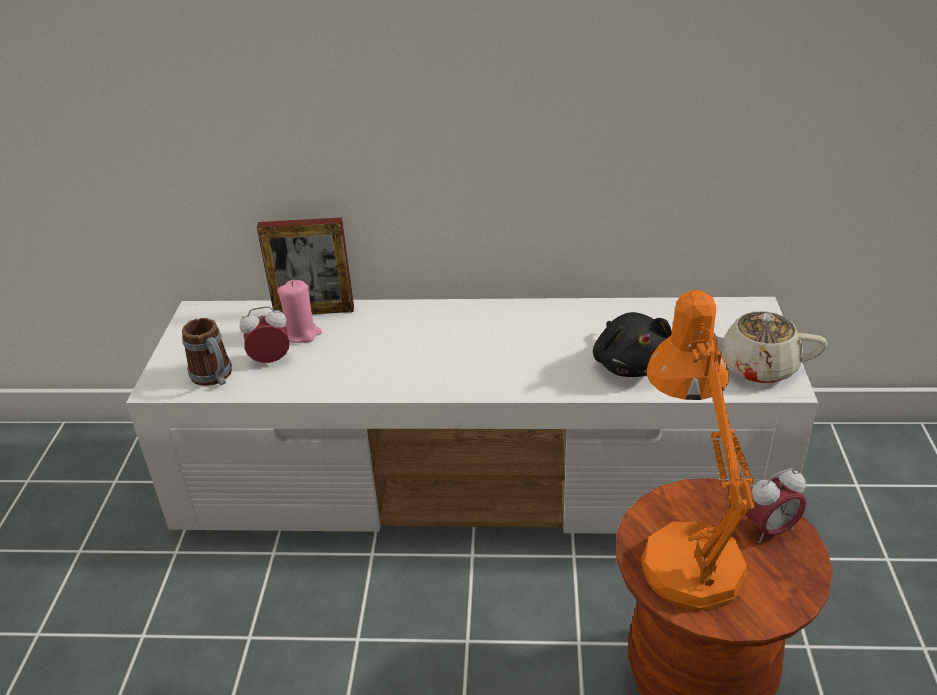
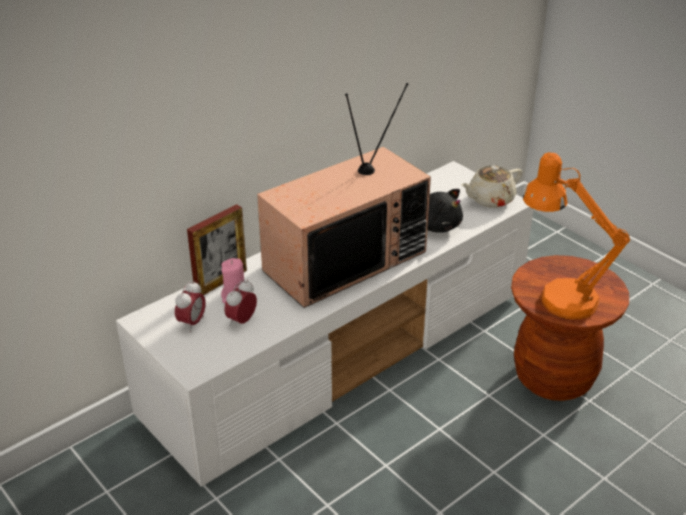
camera: 45 degrees left, 0 degrees up
mug [182,318,232,386] -> none
alarm clock [745,468,806,543] -> alarm clock moved to [175,281,206,332]
none -> television [257,83,431,308]

